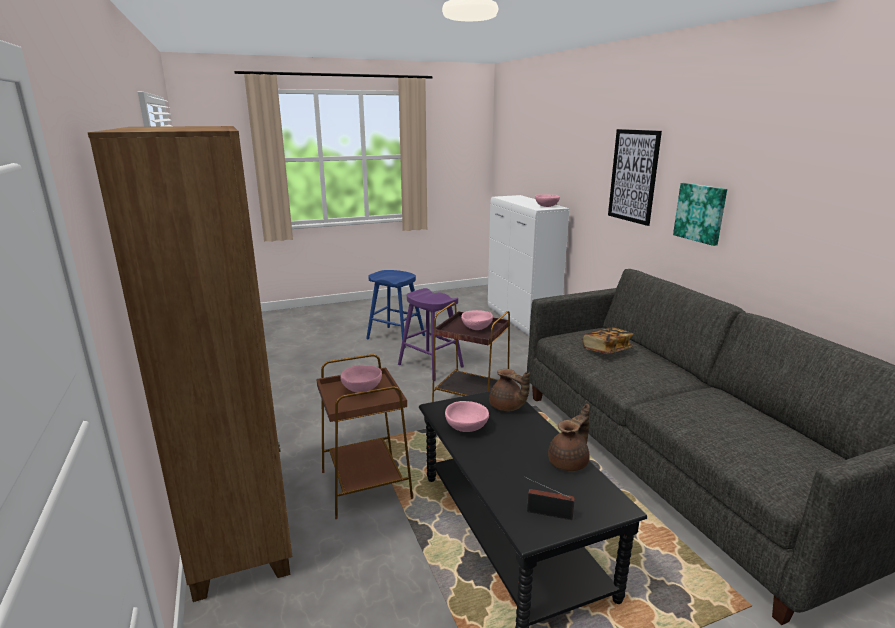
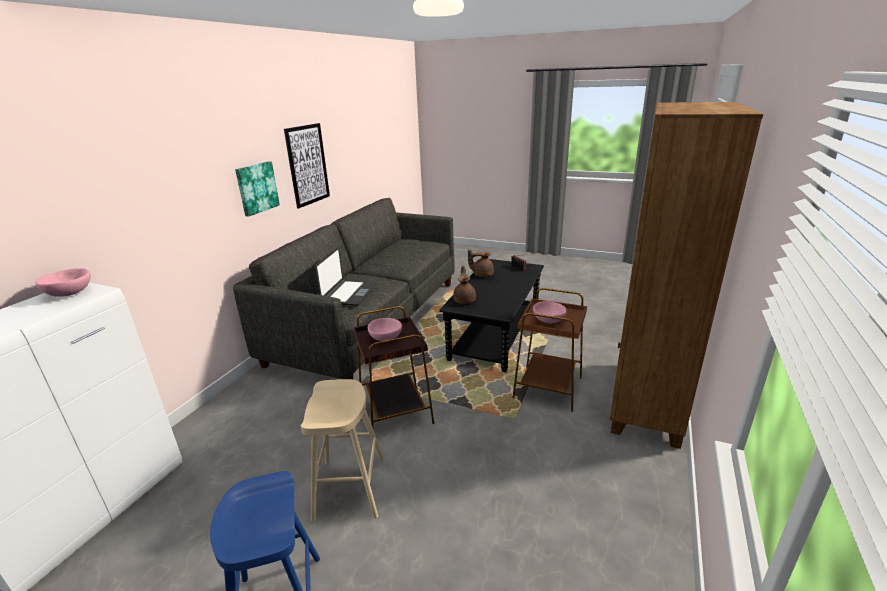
camera: 135 degrees left, 5 degrees up
purple stool [398,288,464,381] -> beige stool [301,379,384,522]
pink bowl [445,401,489,432] -> none
book [583,327,634,354] -> laptop [315,247,377,306]
picture [608,129,662,226] -> picture moved to [284,123,330,208]

